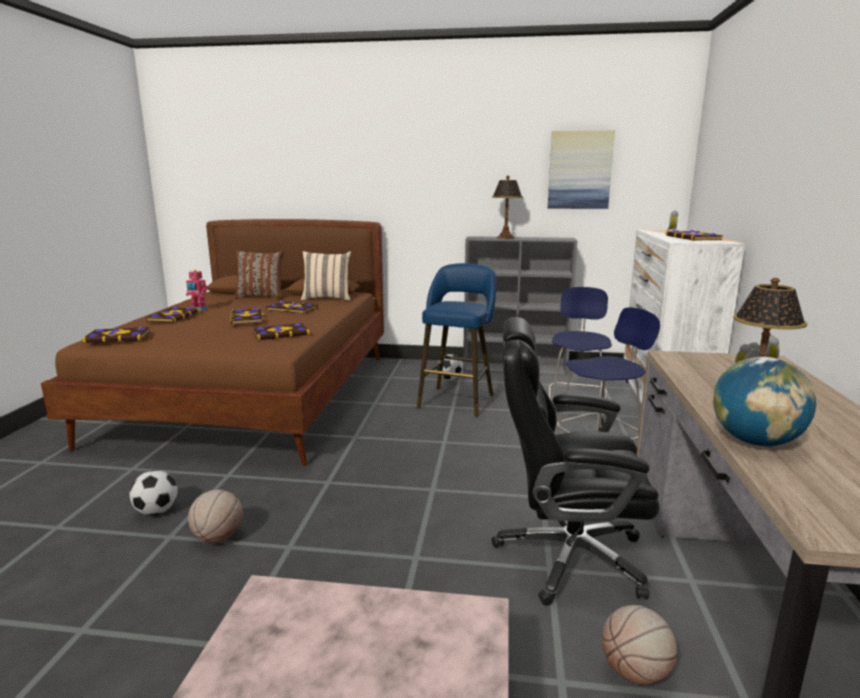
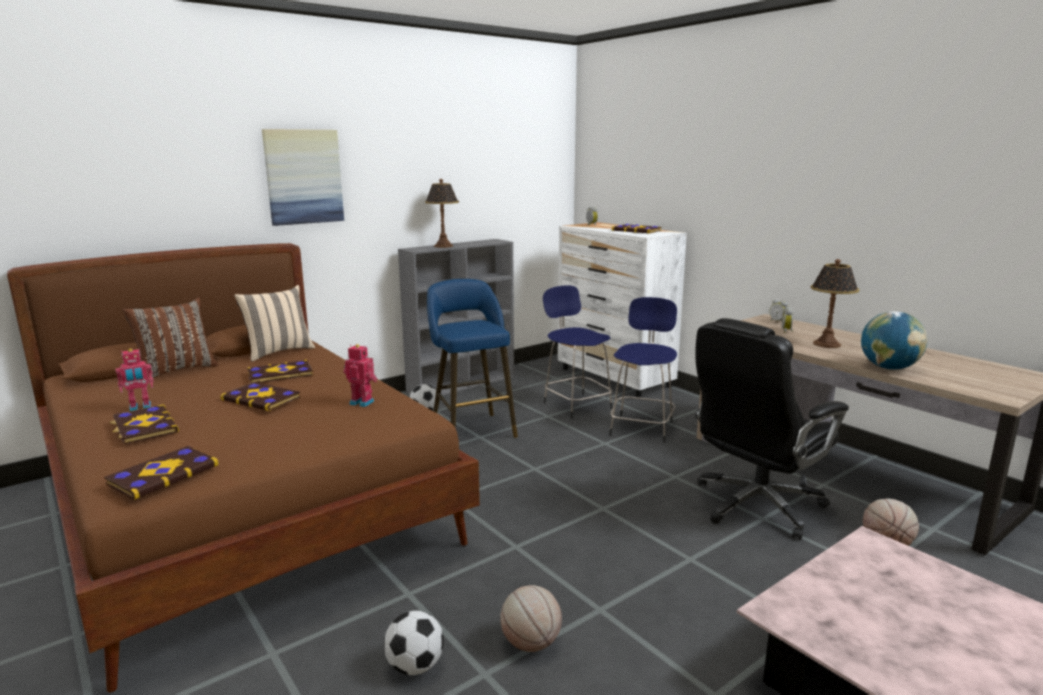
camera: 45 degrees left, 0 degrees up
book [252,323,310,340] -> toy robot [343,344,378,407]
picture [548,130,615,209] -> picture moved to [262,129,344,226]

